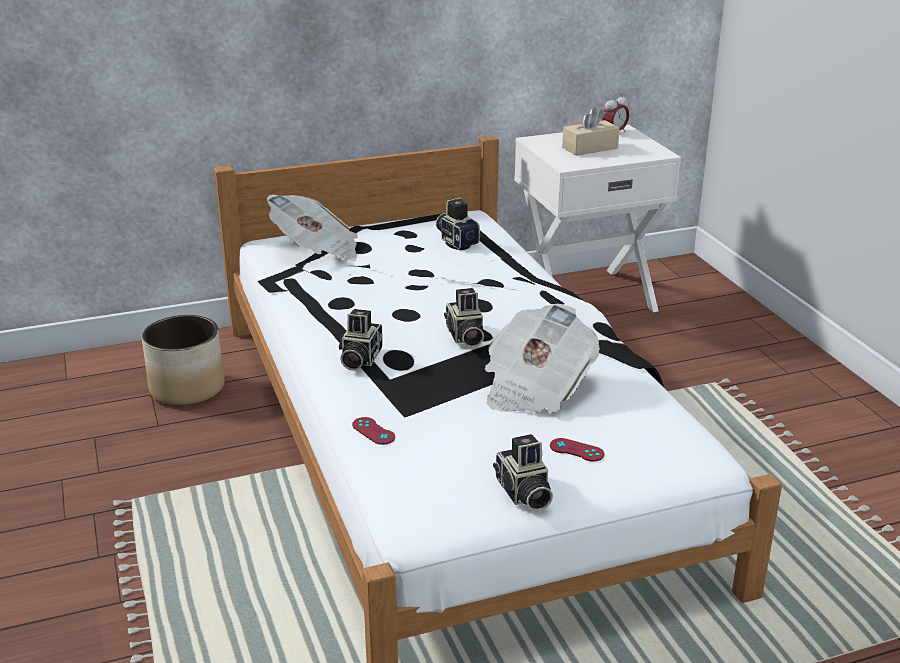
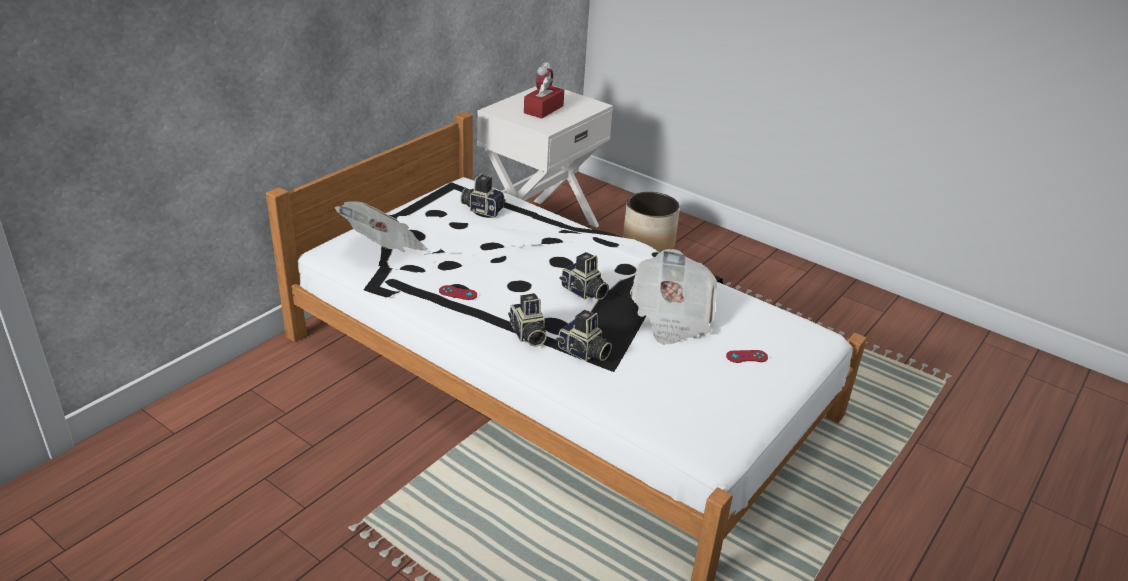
camera: 35 degrees left, 5 degrees up
planter [142,315,225,406] -> planter moved to [623,192,680,252]
red game controller [352,417,395,445] -> red game controller moved to [439,285,477,300]
camera [493,434,553,511] -> camera moved to [556,310,612,361]
beige tissue box [562,107,620,156] -> red tissue box [524,76,564,119]

